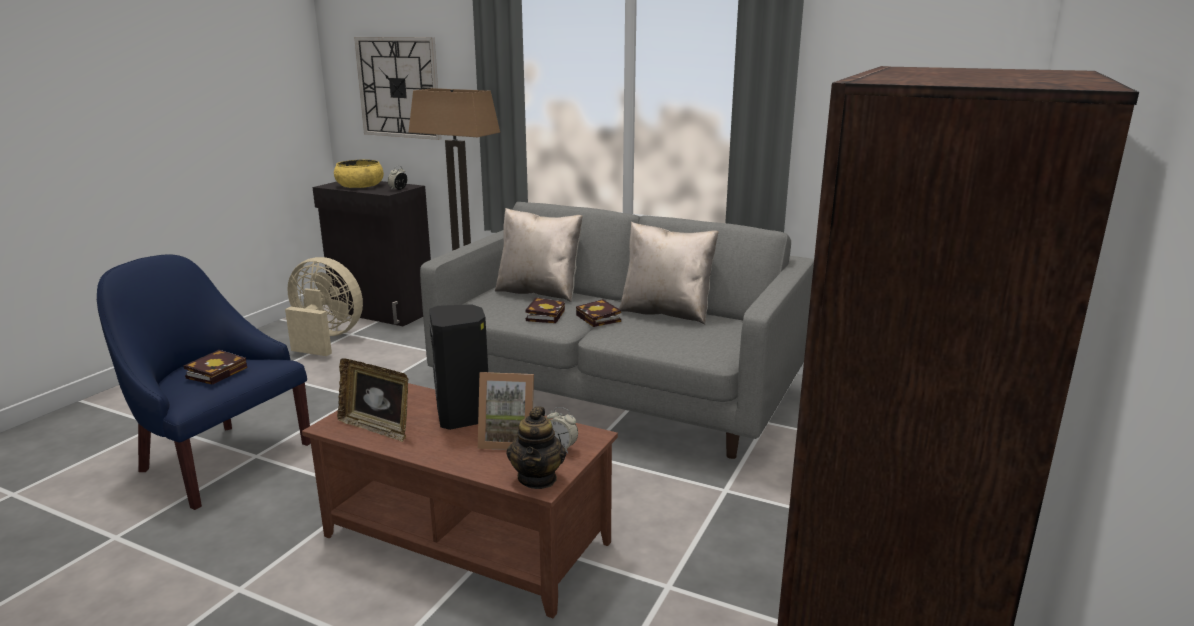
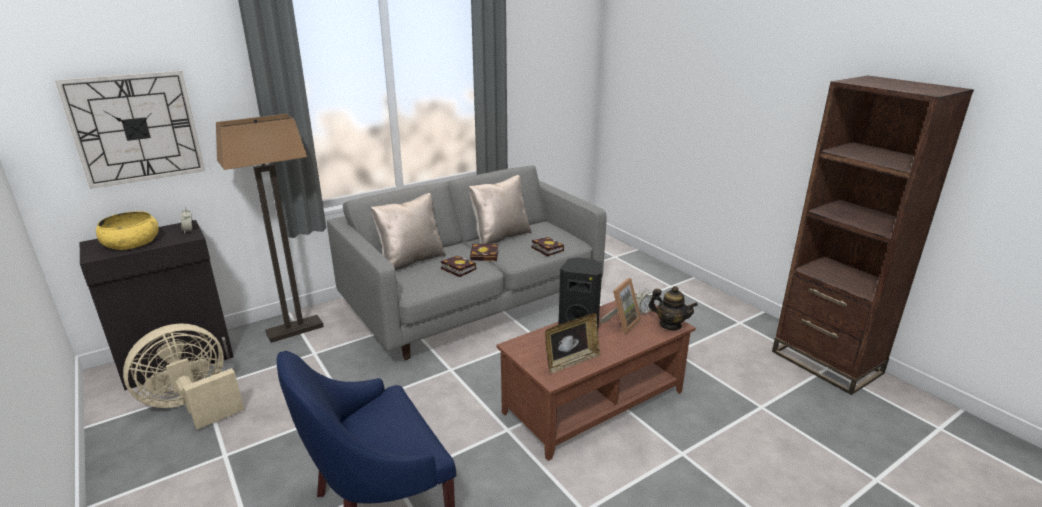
camera: 60 degrees left, 5 degrees up
book [183,350,247,385] -> book moved to [531,237,564,256]

